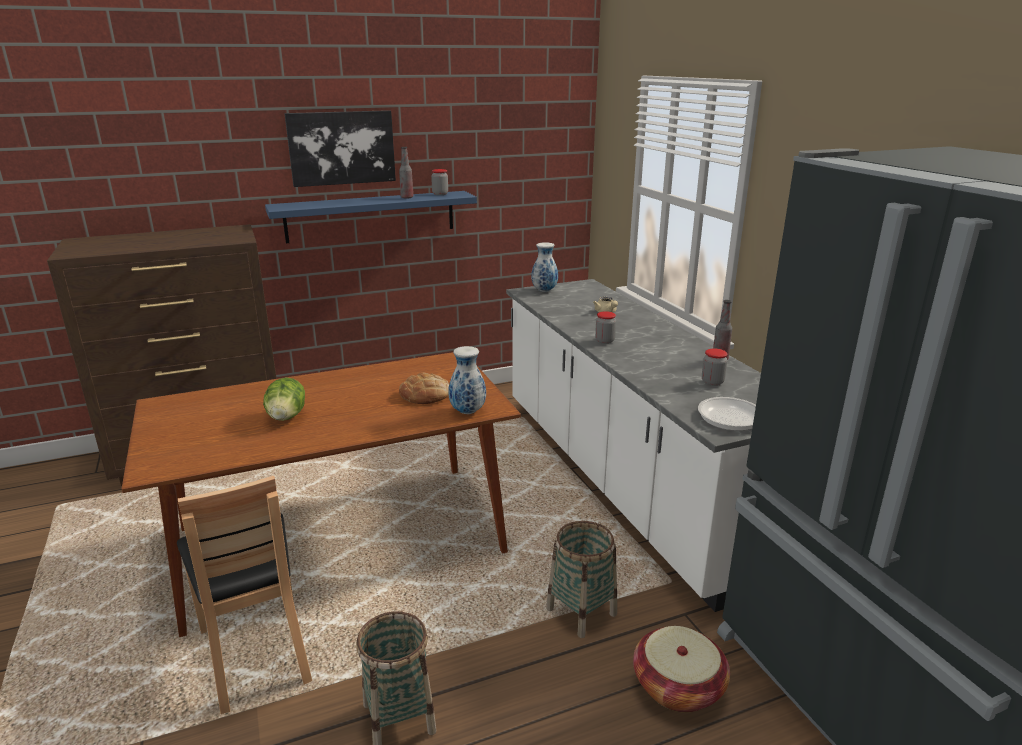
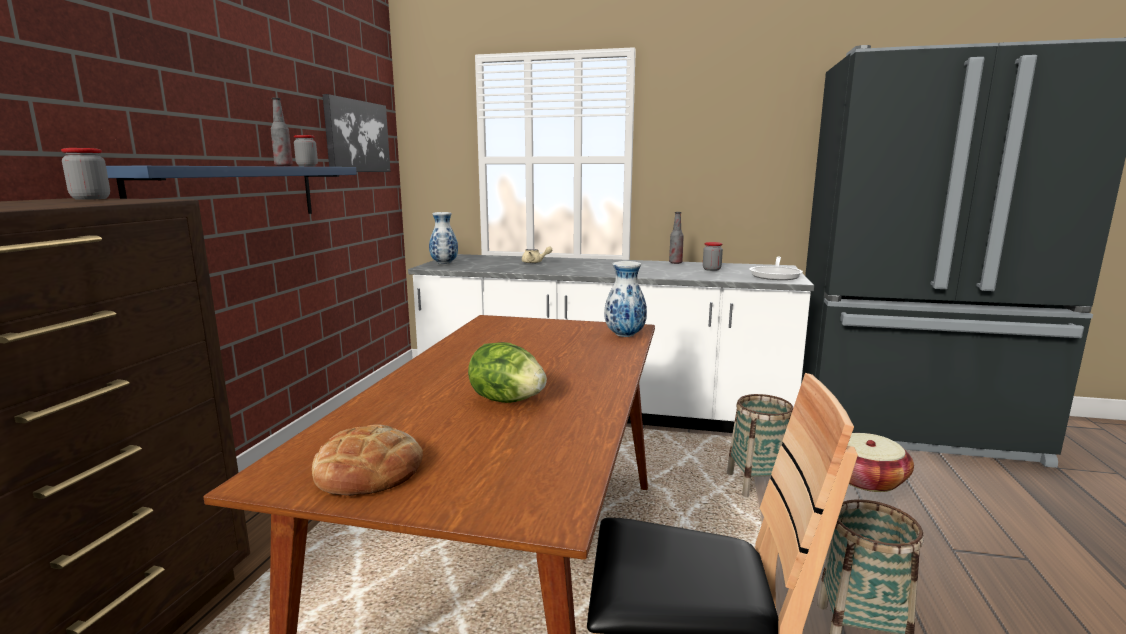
camera: 55 degrees left, 10 degrees down
picture [284,110,396,187] -> picture moved to [323,94,390,172]
bread [399,373,449,404] -> bread moved to [312,424,423,496]
jar [595,311,616,344] -> jar moved to [61,148,110,200]

